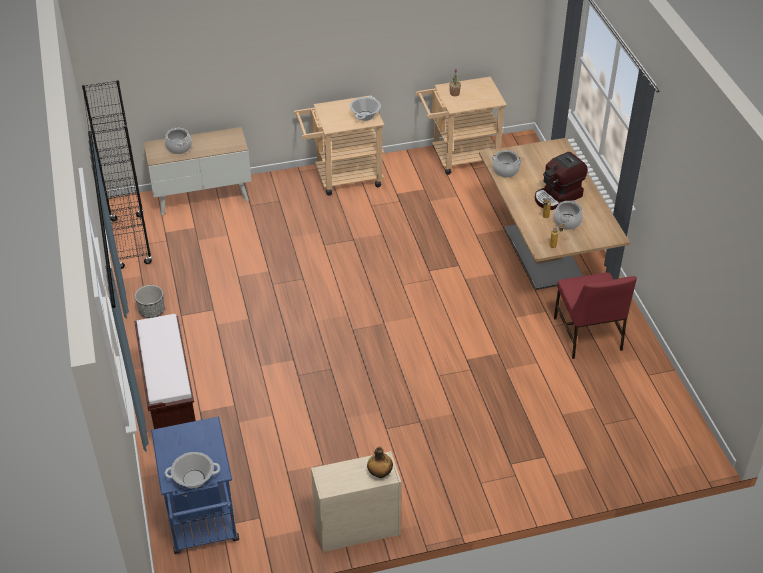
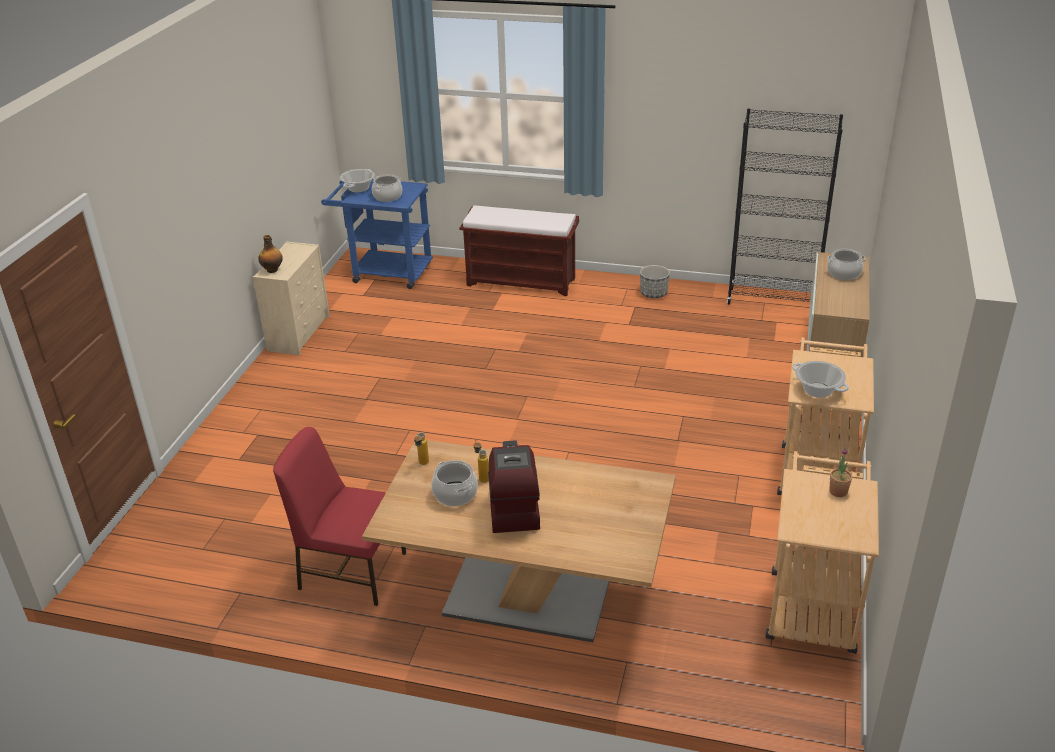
camera: 120 degrees right, 10 degrees down
cooking pot [492,150,522,177] -> cooking pot moved to [372,174,402,202]

